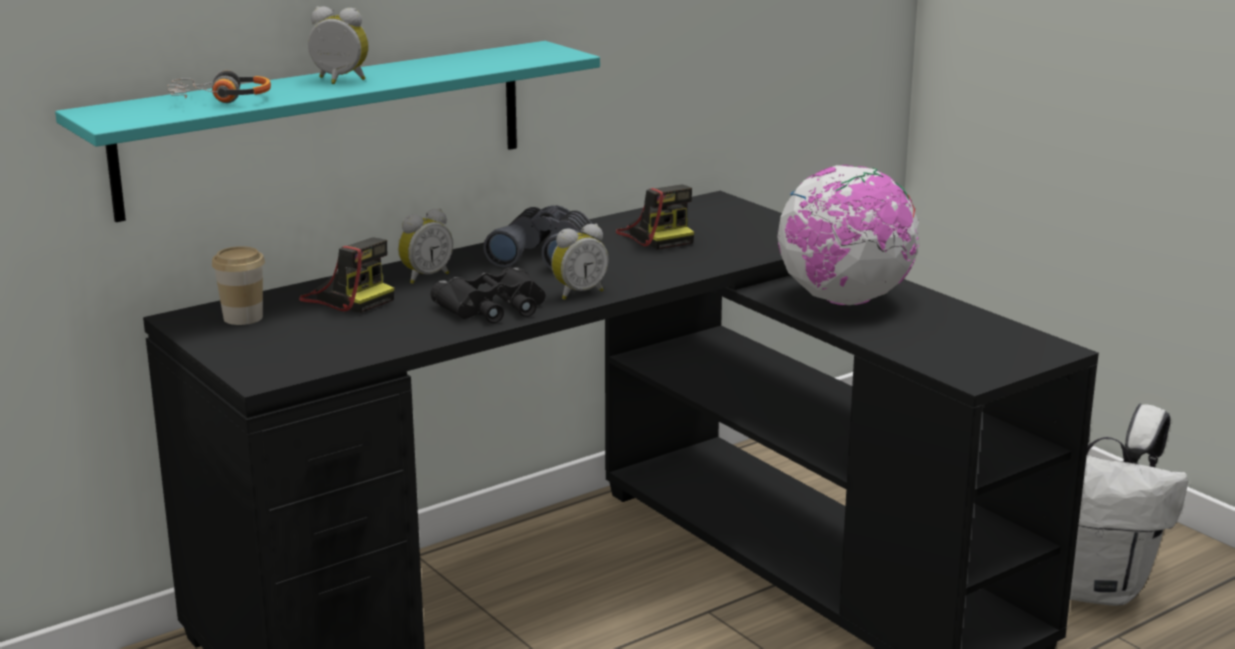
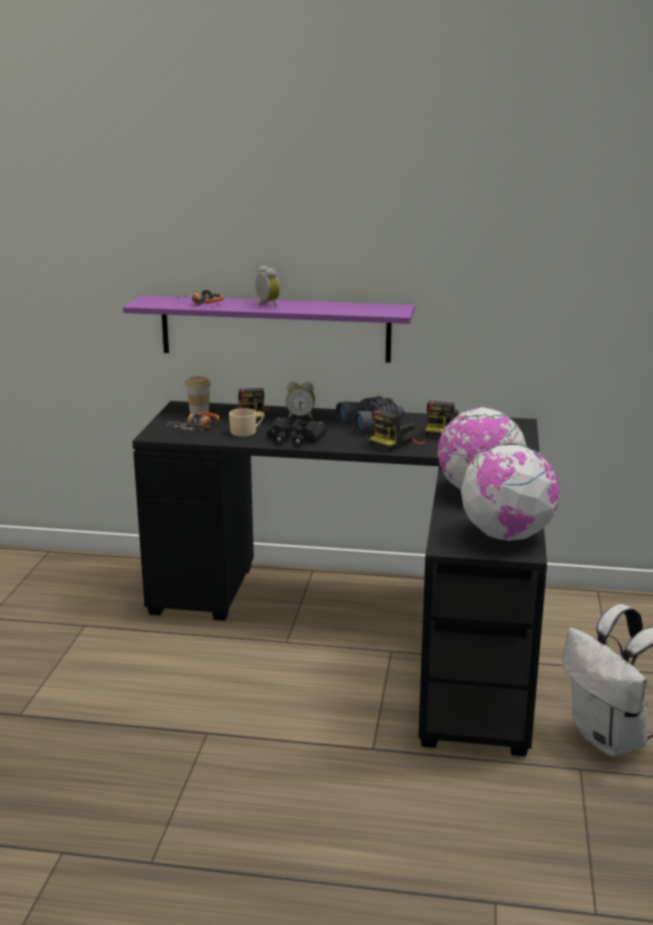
camera: 45 degrees right, 0 degrees up
turquoise shelf [55,41,600,222] -> purple shelf [123,295,415,363]
alarm clock [551,224,609,300] -> none
none -> headphones [167,412,220,431]
none -> beige mug [229,408,264,437]
none -> camera [369,410,425,451]
none -> globe [461,443,560,541]

